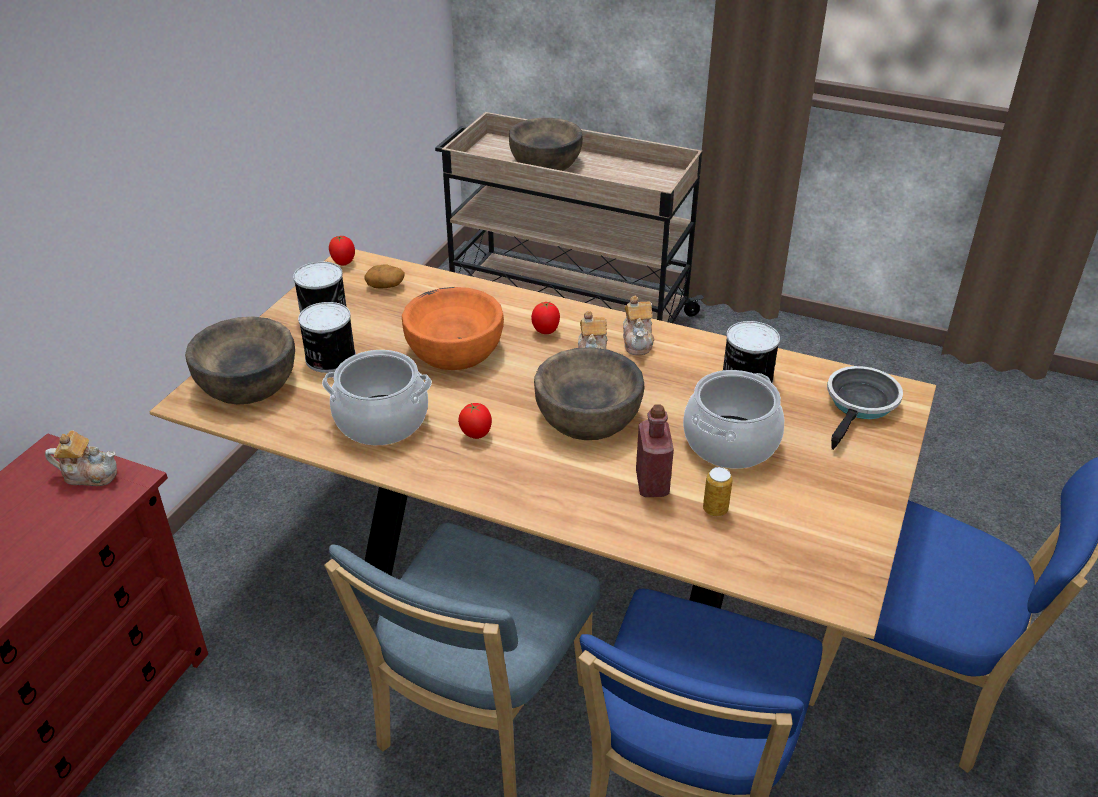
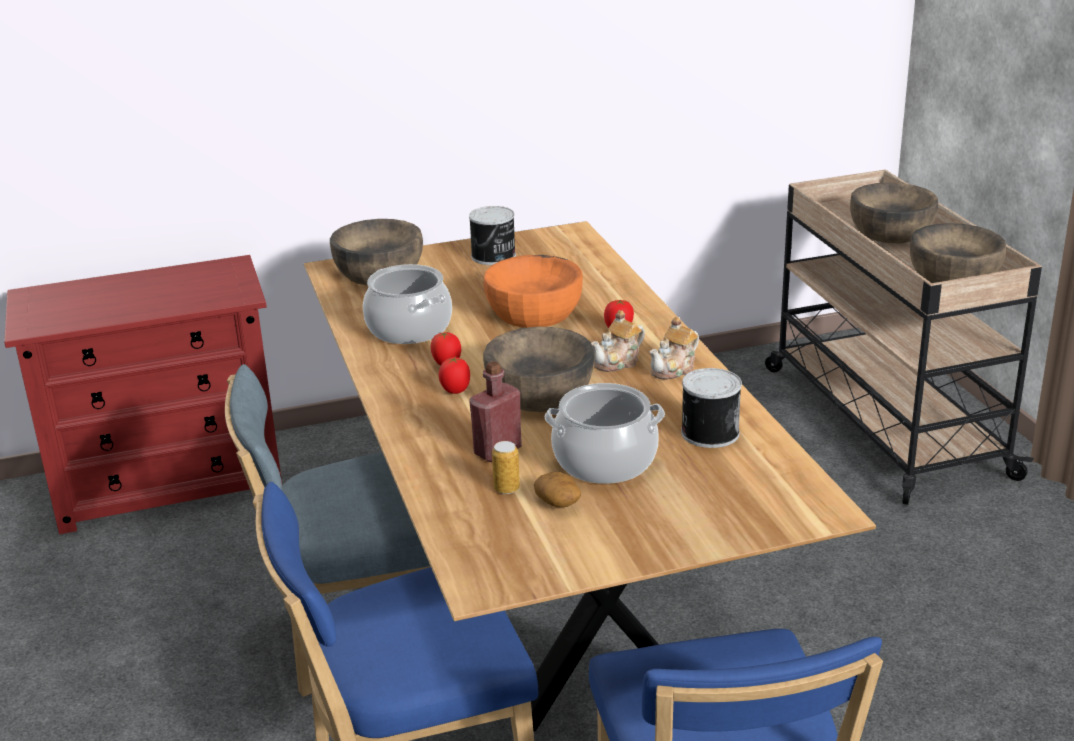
camera: 50 degrees right, 10 degrees down
teapot [45,430,117,486] -> none
can [298,302,356,373] -> none
tomato [329,236,355,266] -> tomato moved to [438,357,470,394]
potato [364,264,405,288] -> potato moved to [534,472,581,508]
frying pan [827,366,903,450] -> none
none -> brown bowl [910,223,1006,283]

